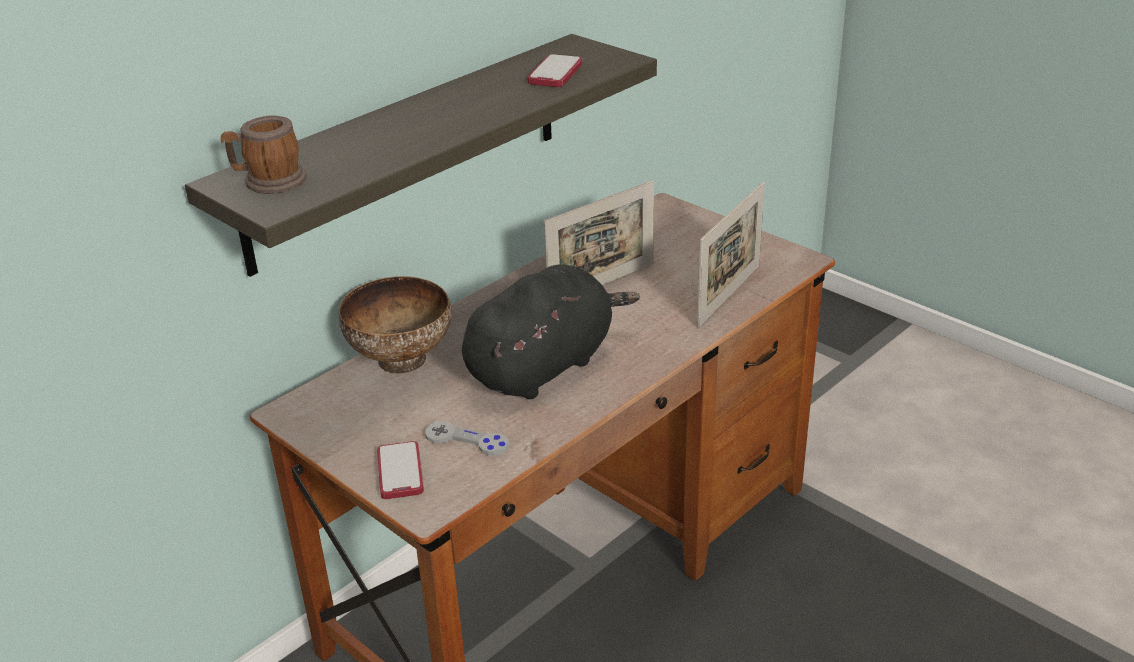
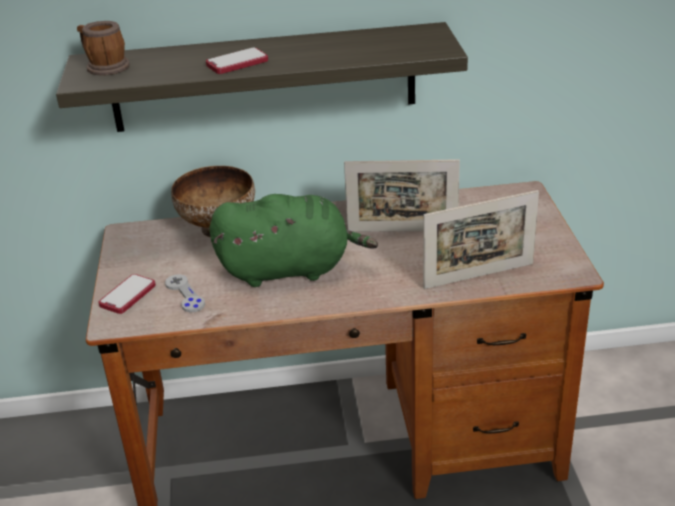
camera: 40 degrees right, 0 degrees up
black plush toy [462,264,640,399] -> green plush toy [209,194,378,287]
phone [527,54,582,87] -> phone moved to [206,48,268,74]

